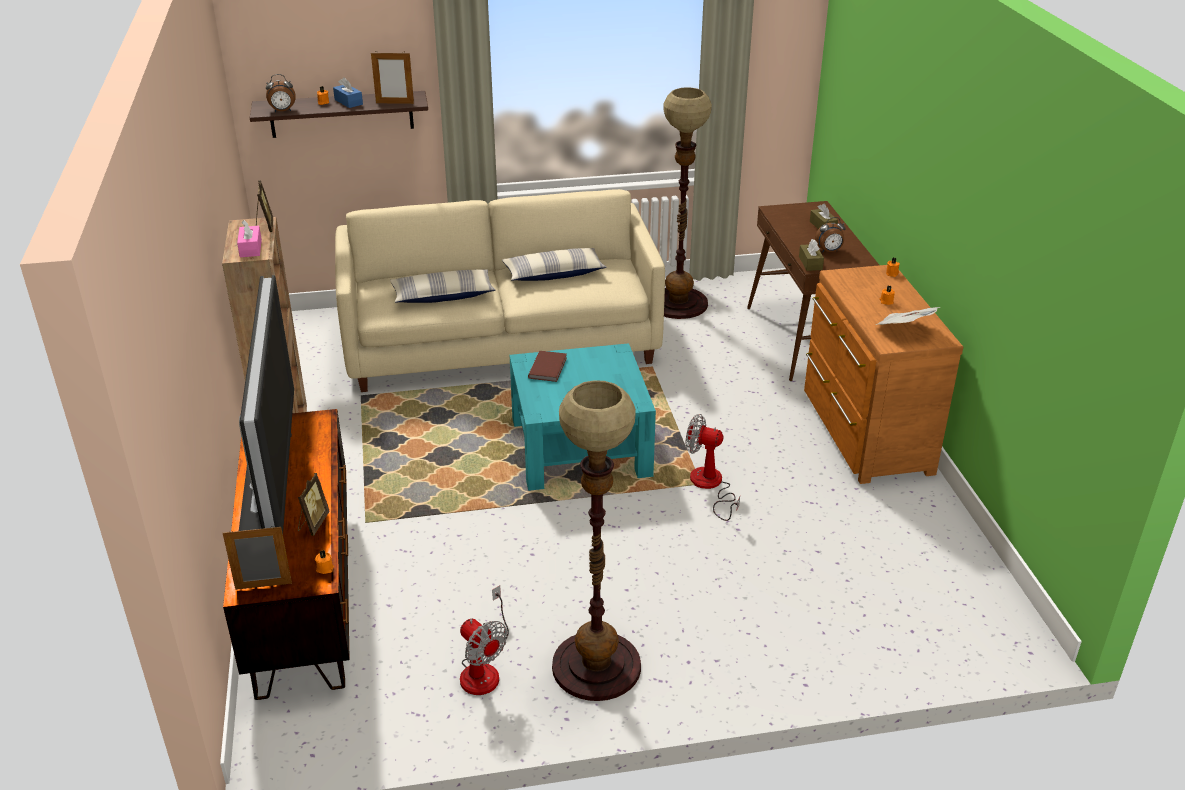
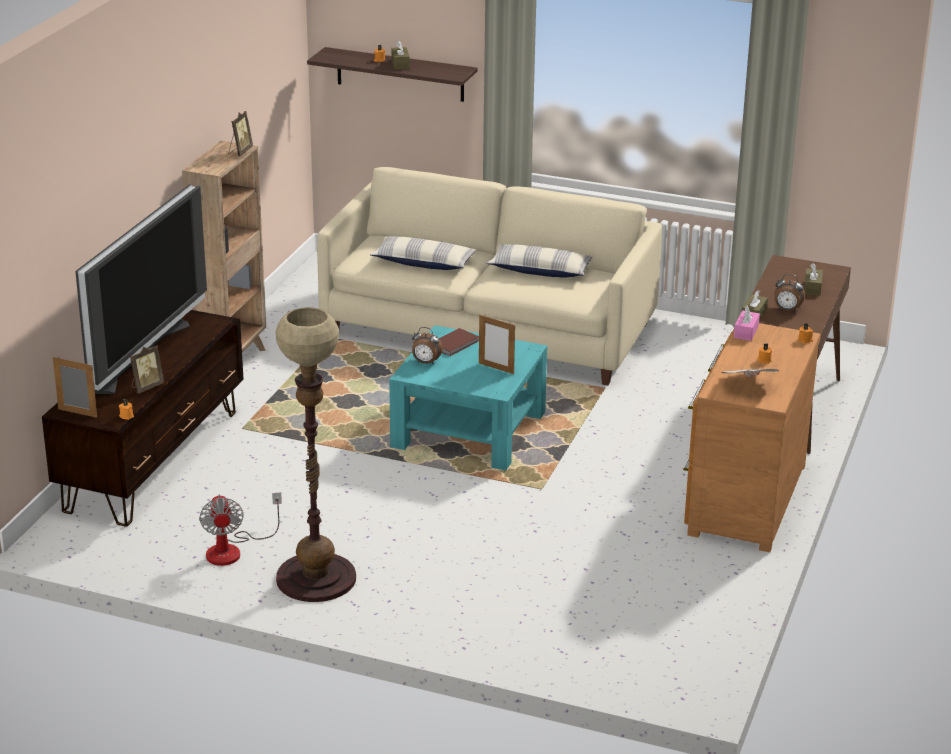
camera: 30 degrees right, 5 degrees down
pink tissue box [237,220,262,257] -> pink tissue box moved to [734,306,760,341]
alarm clock [266,74,296,112] -> alarm clock moved to [412,327,443,365]
blue tissue box [333,77,363,108] -> brown tissue box [391,40,410,69]
picture frame [371,51,414,104] -> picture frame moved to [479,314,515,374]
floor lamp [663,88,712,319] -> none
fan [686,414,740,521] -> none

